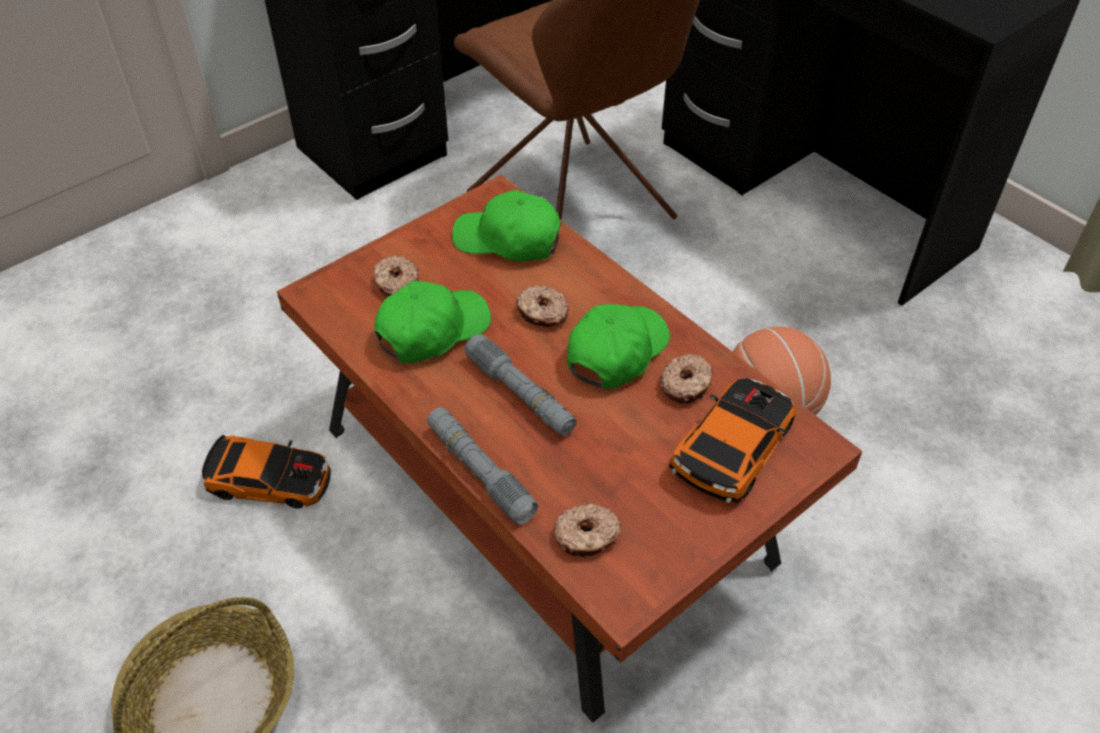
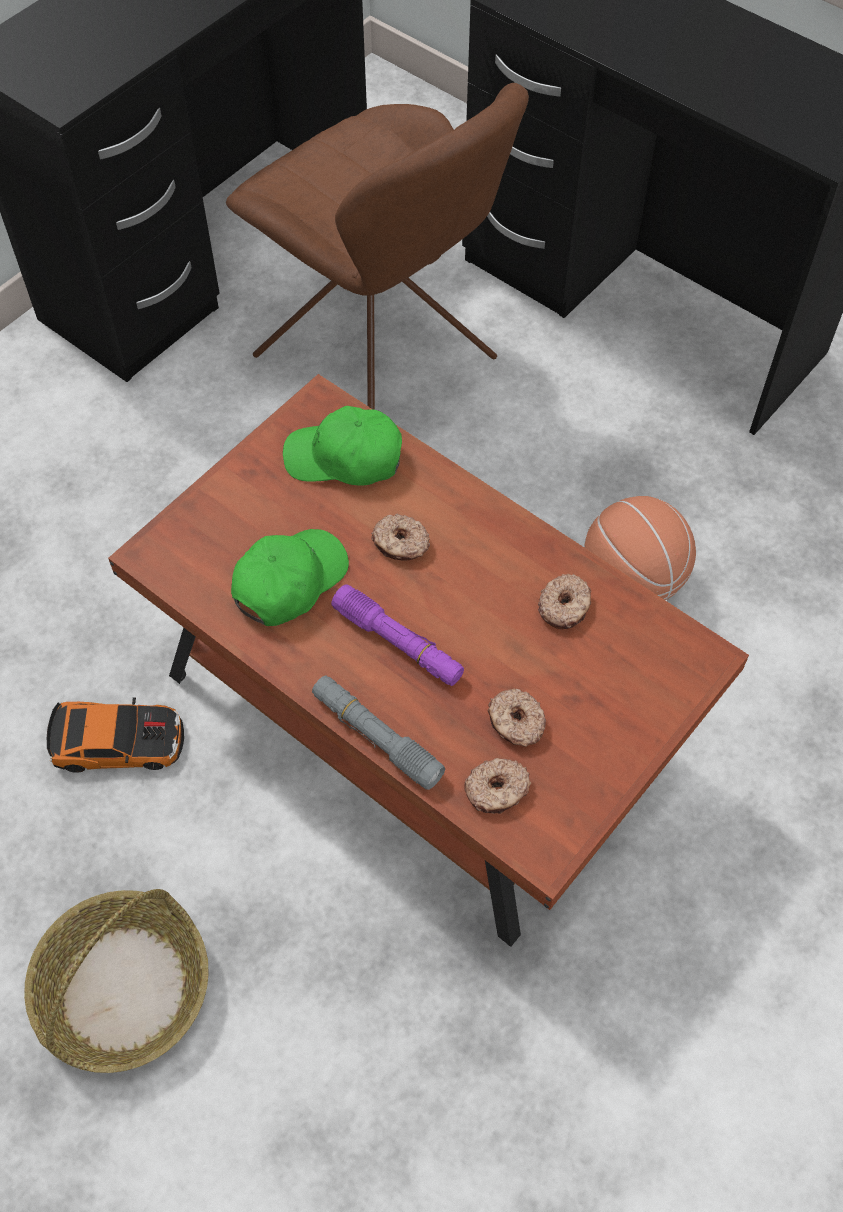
camera: 10 degrees left, 10 degrees up
donut [373,256,419,297] -> donut moved to [488,688,546,747]
grey flashlight [465,334,577,436] -> purple flashlight [331,584,464,686]
green cap [567,304,670,389] -> none
toy car [670,378,796,503] -> none

